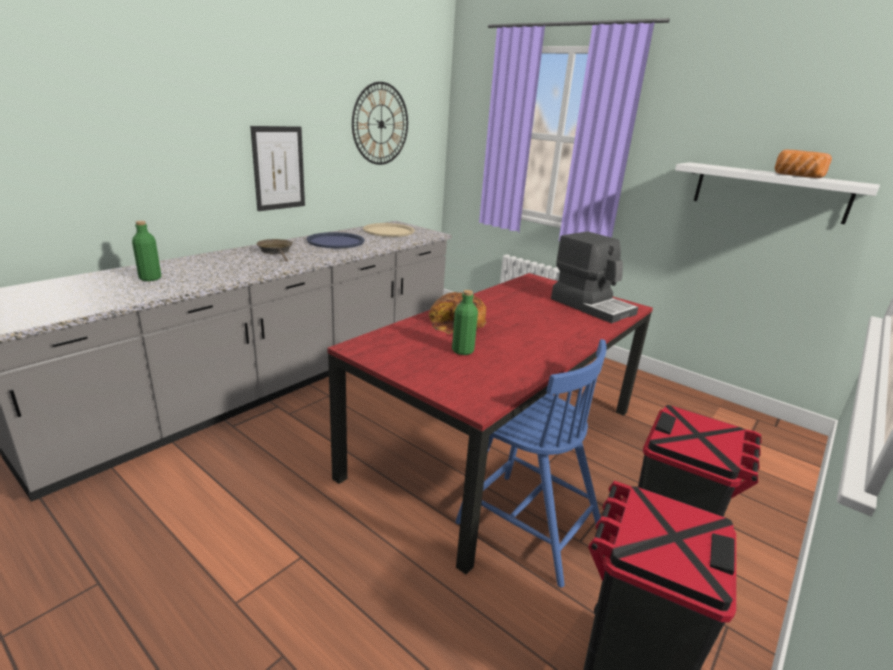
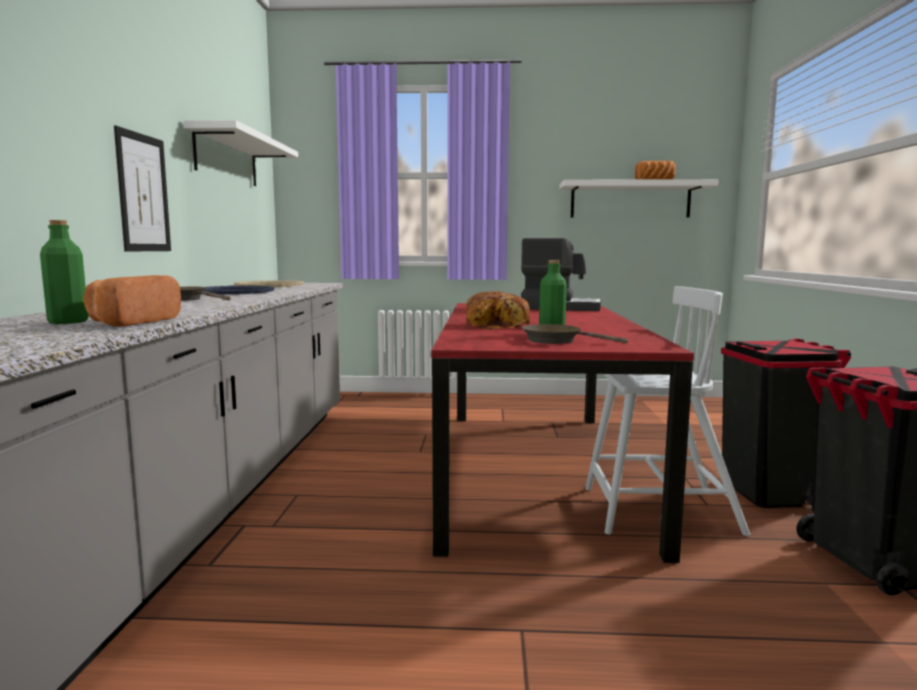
camera: 35 degrees left, 15 degrees down
wall clock [352,82,408,165] -> white shelf [183,120,298,186]
blue chair [455,339,606,587] -> white chair [585,286,750,536]
none -> bread [83,275,181,327]
none -> brown frying pan [522,324,628,344]

